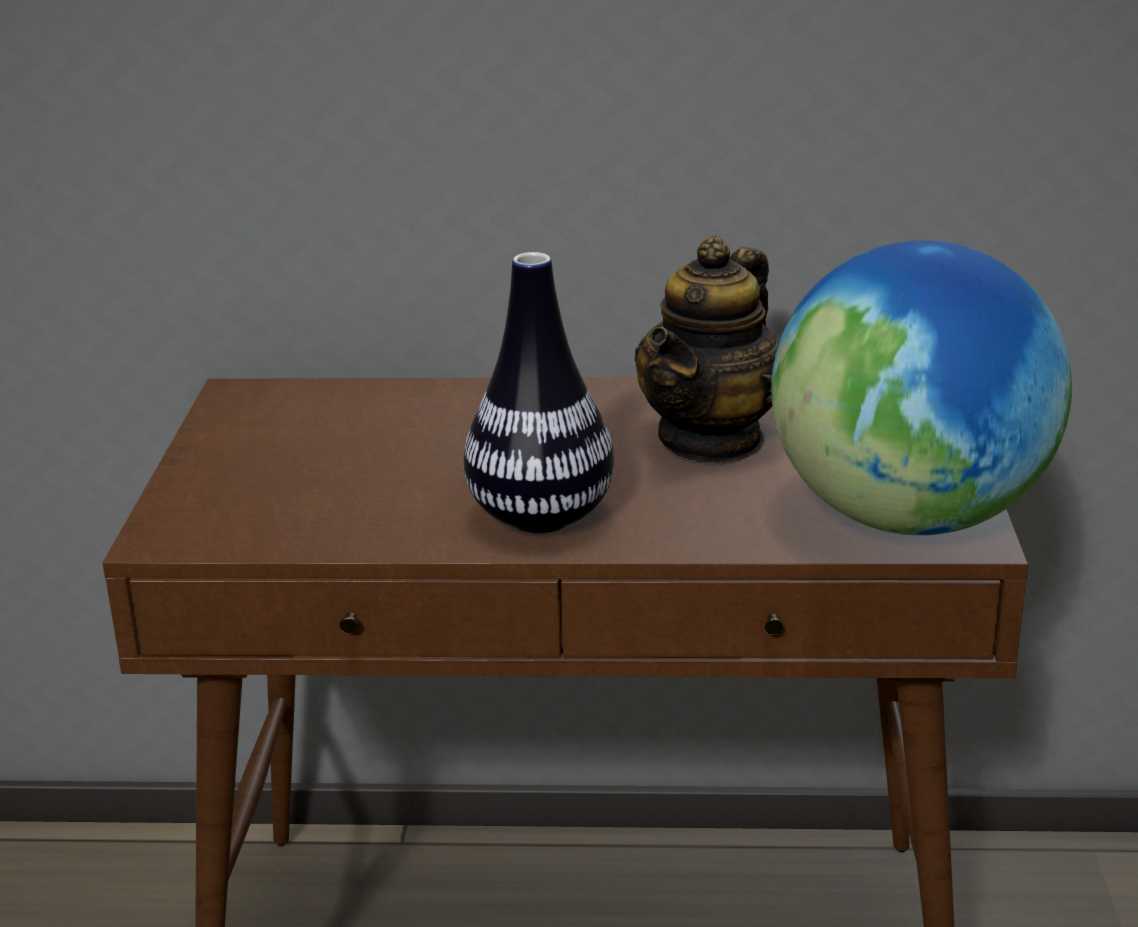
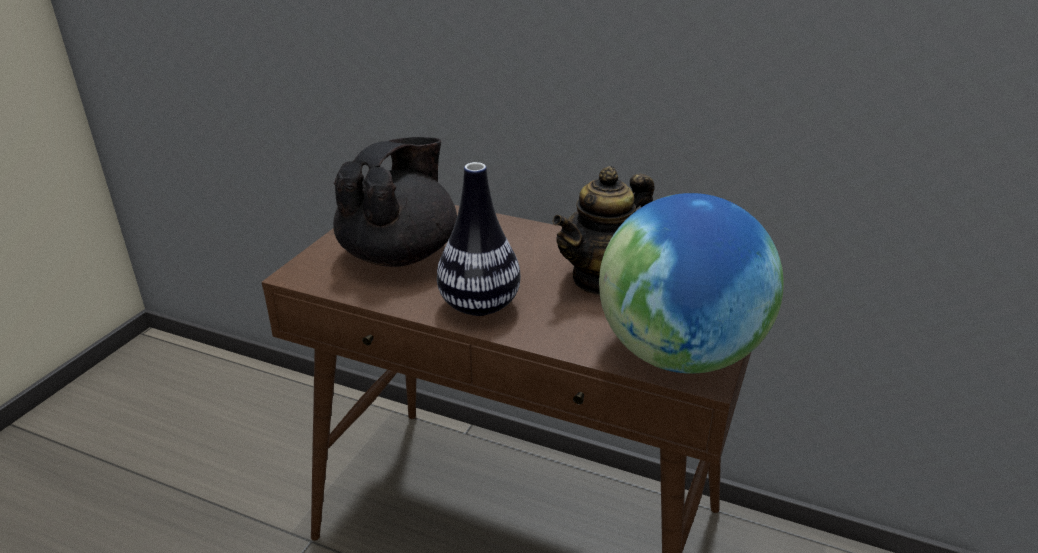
camera: 20 degrees right, 5 degrees up
none -> black teapot [333,137,457,267]

